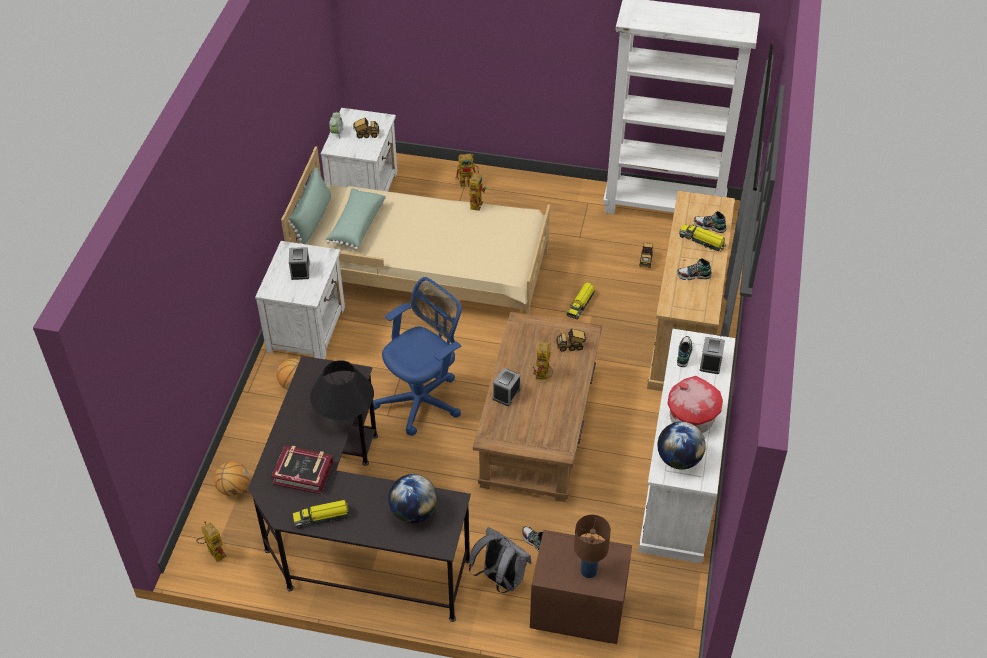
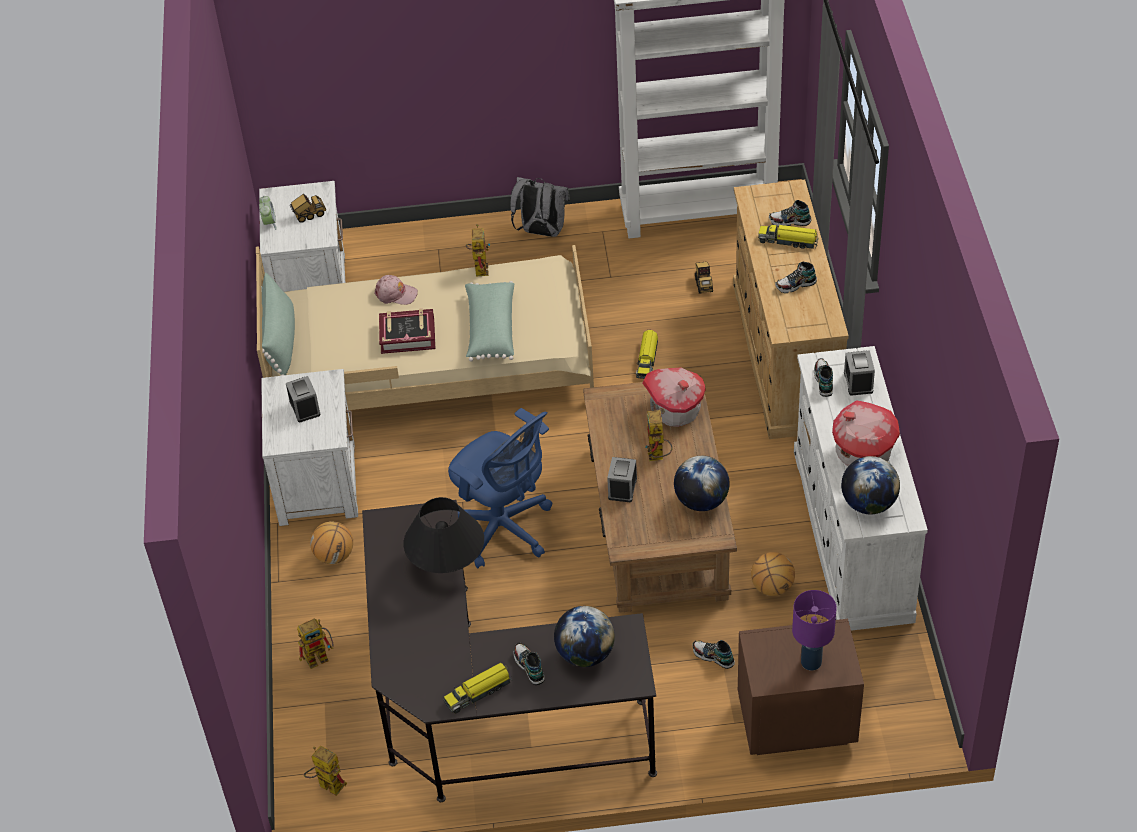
camera: 15 degrees left, 0 degrees up
basketball [214,461,249,496] -> basketball moved to [751,552,795,596]
book [271,445,334,494] -> book moved to [379,308,436,354]
green pillow [325,188,386,250] -> green pillow moved to [465,281,514,361]
blue office chair [373,277,462,436] -> blue office chair turned 105 degrees clockwise [448,408,553,568]
toy robot [455,153,479,188] -> toy robot moved to [297,619,333,669]
grey backpack [469,527,531,593] -> grey backpack moved to [510,177,570,237]
toy truck [556,329,587,352] -> toy house [642,368,706,427]
brown table lamp [574,515,611,578] -> purple table lamp [792,590,837,671]
none -> pink cap [374,275,418,305]
none -> shoe [514,643,545,685]
none -> globe [674,456,730,511]

